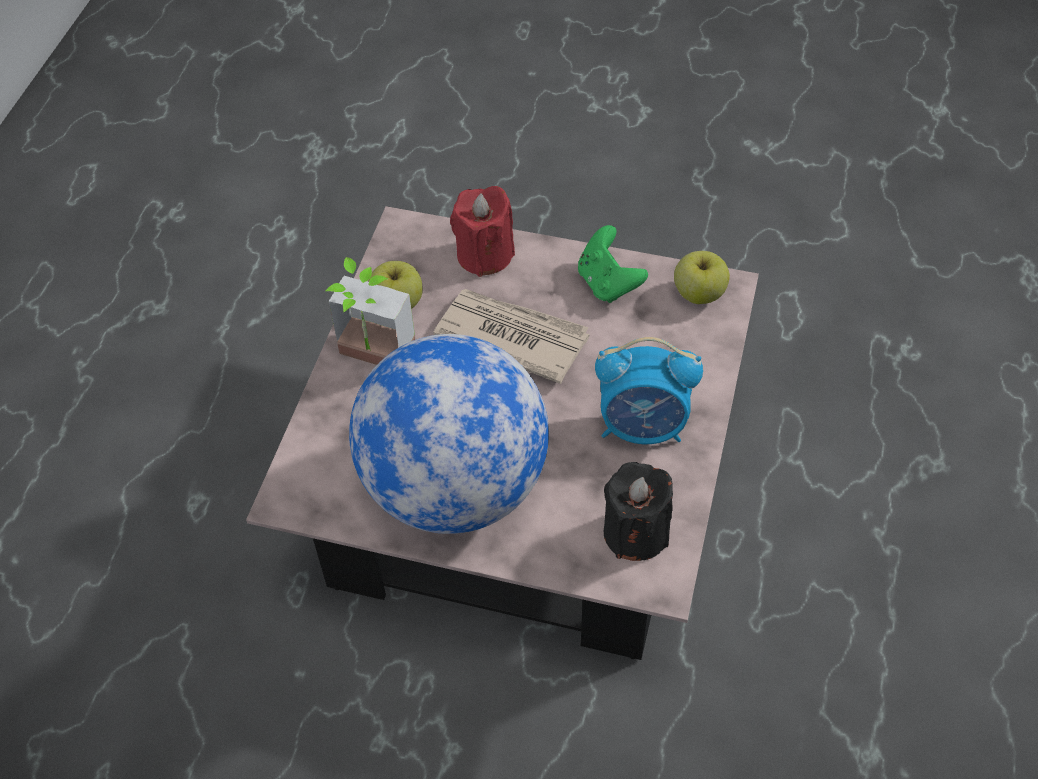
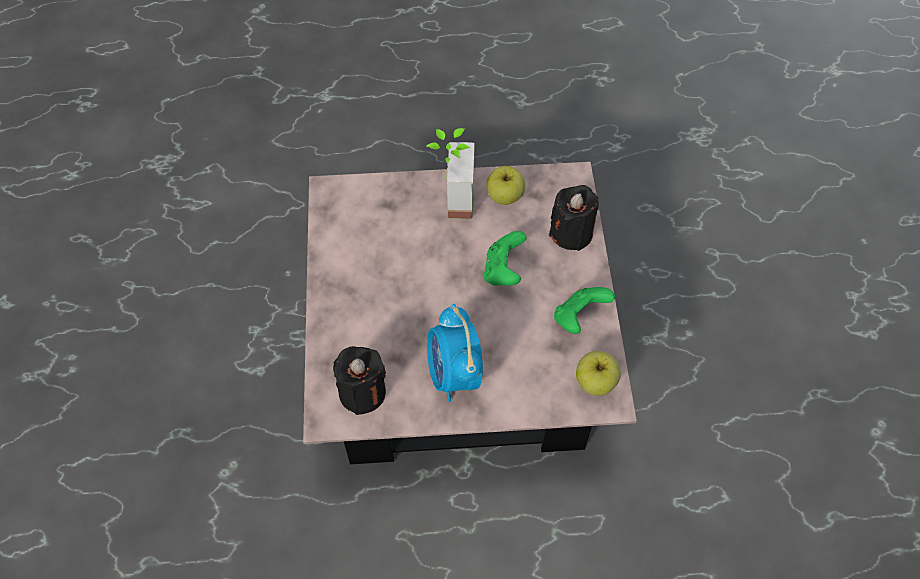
camera: 70 degrees right, 5 degrees up
globe [349,334,549,534] -> none
newspaper [433,289,589,384] -> green game controller [484,231,527,286]
red candle [450,186,515,277] -> black candle [549,185,599,251]

